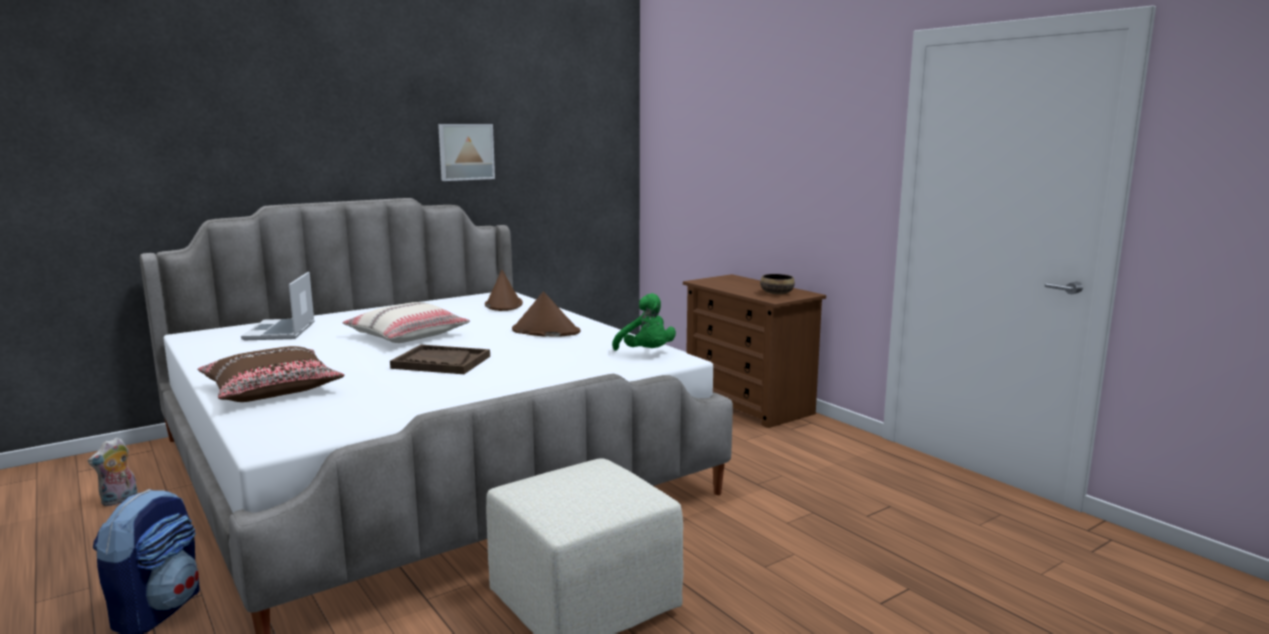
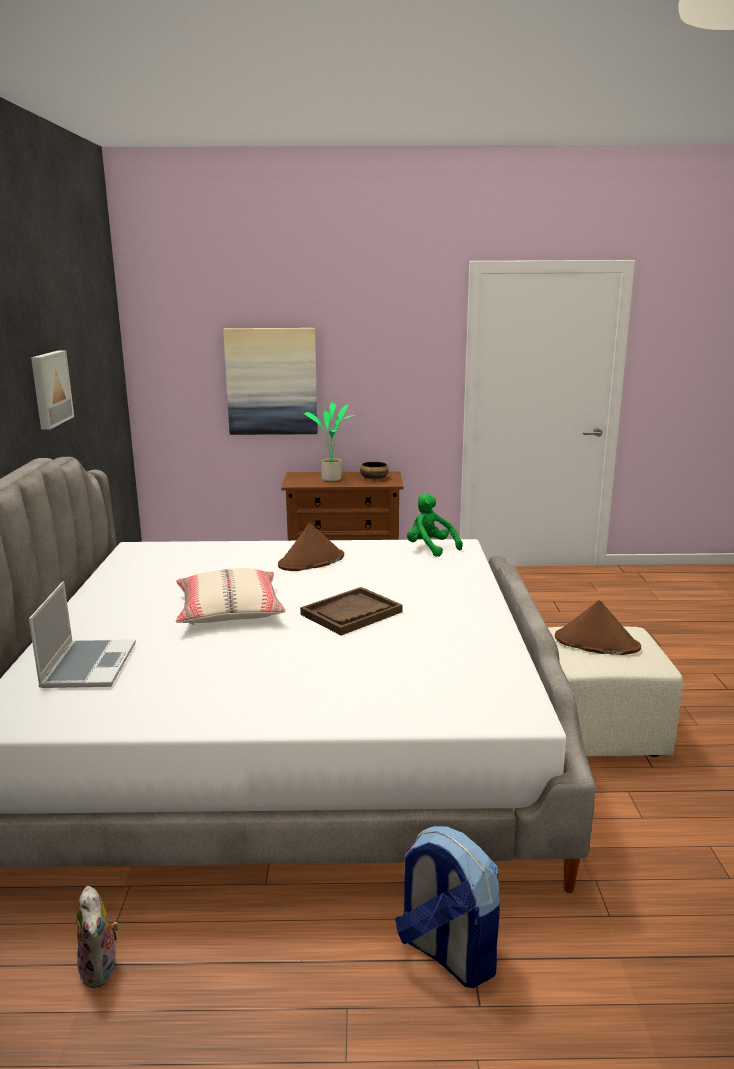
camera: 55 degrees left, 5 degrees up
brown pillow [198,346,345,402] -> none
laptop [241,272,315,340] -> laptop turned 120 degrees counterclockwise [29,581,136,688]
brown hat [485,270,523,311] -> brown hat moved to [555,600,641,655]
green plush toy [612,293,676,351] -> green plush toy turned 135 degrees counterclockwise [407,493,463,557]
none -> picture [223,328,318,435]
none -> potted plant [304,402,356,481]

